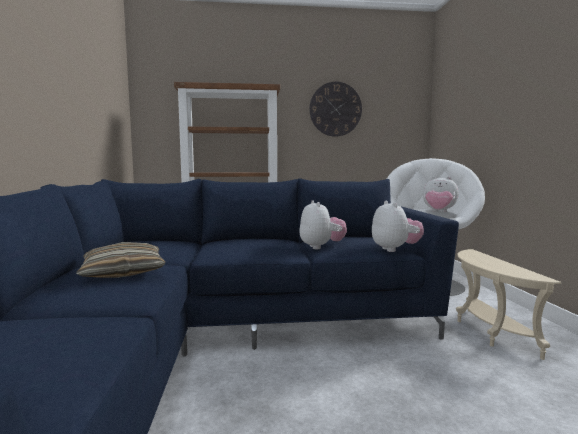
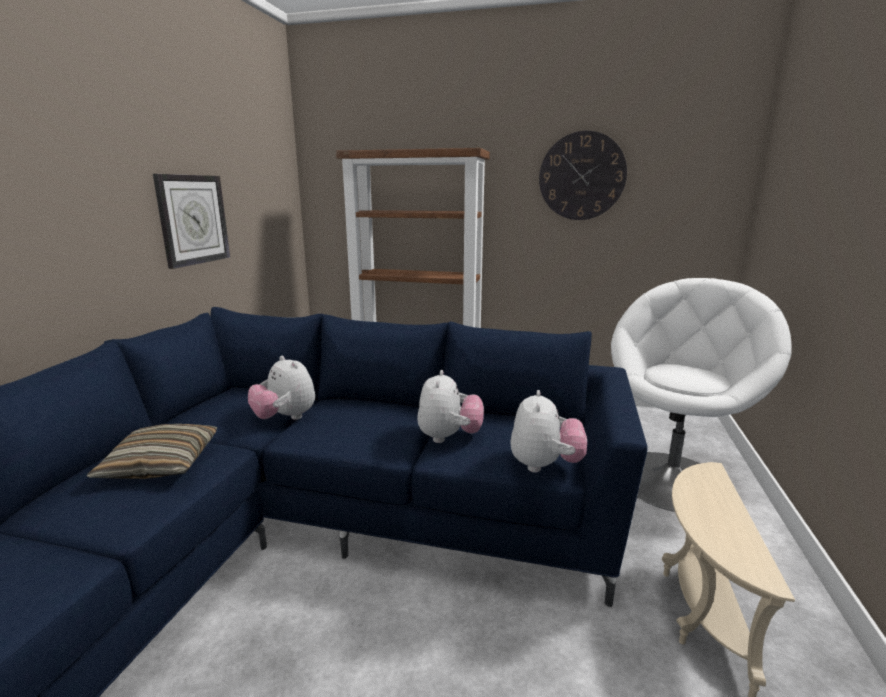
camera: 20 degrees right, 10 degrees up
plush toy [423,176,459,212] -> plush toy moved to [248,356,315,420]
none -> wall clock [153,174,230,269]

